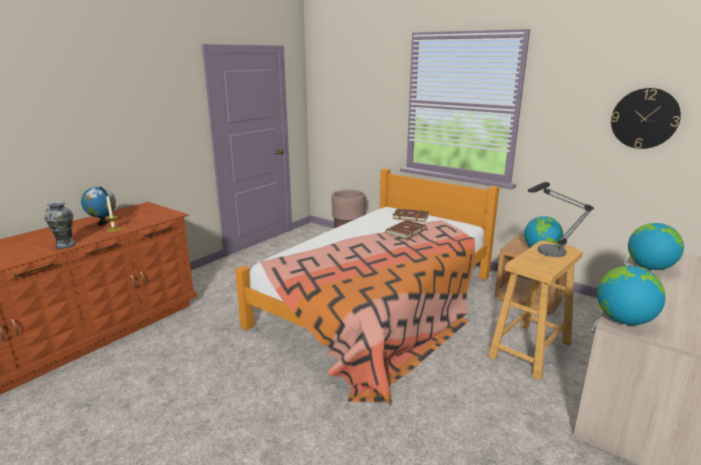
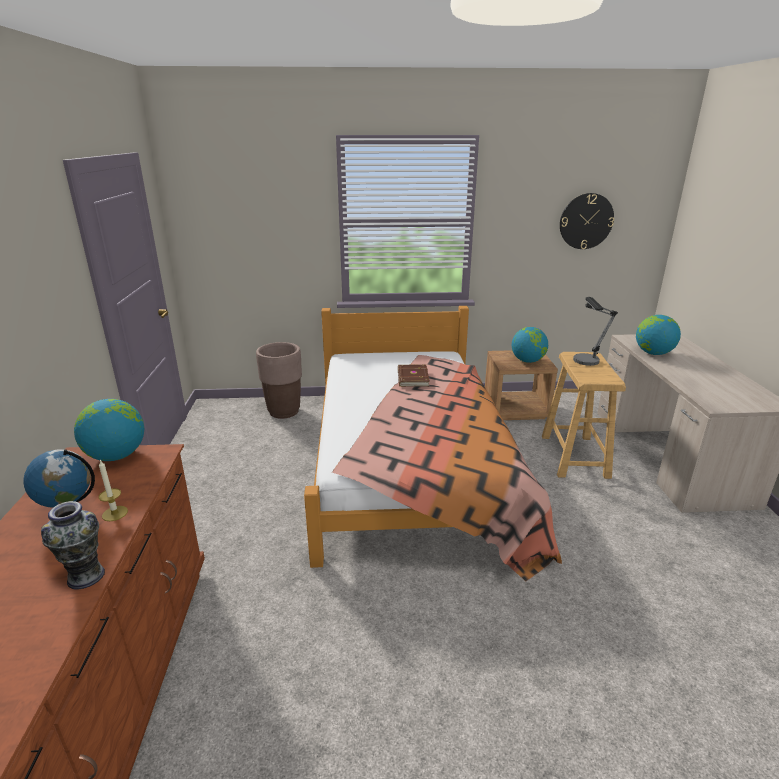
camera: 40 degrees left, 5 degrees up
brown book [392,208,429,222] -> none
globe [597,266,666,325] -> globe moved to [74,399,144,461]

